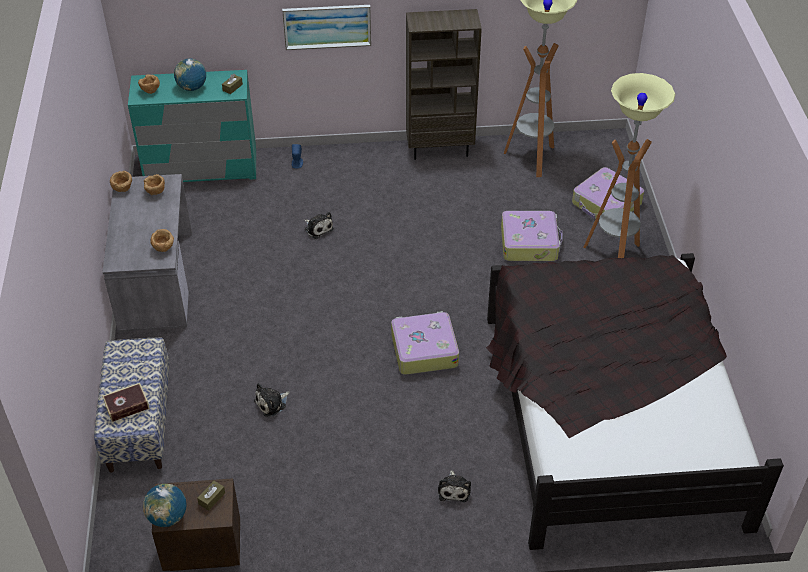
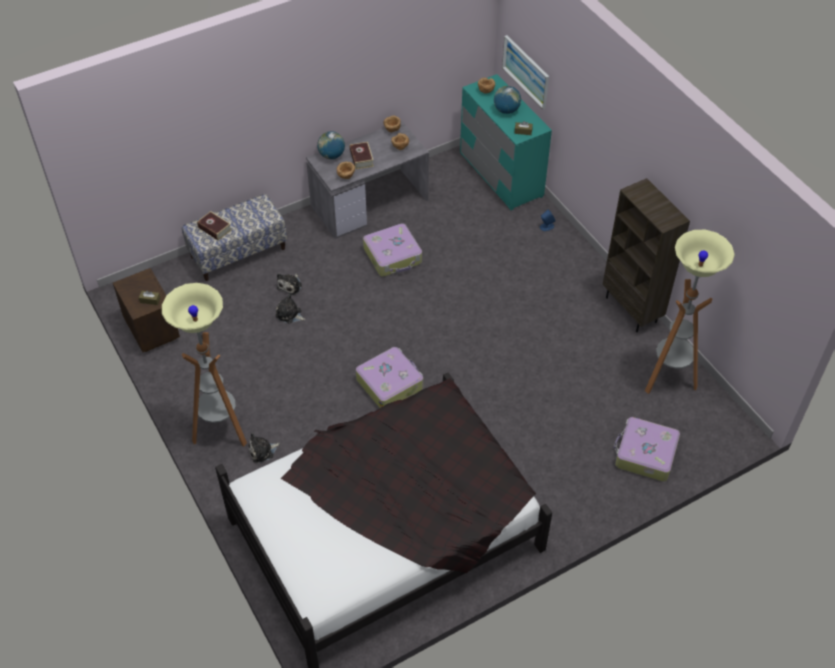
camera: 65 degrees right, 5 degrees up
globe [143,484,186,527] -> globe moved to [317,131,345,159]
picture [282,5,371,50] -> picture moved to [502,35,549,109]
plush toy [305,212,334,239] -> plush toy moved to [277,273,302,295]
suitcase [501,211,563,261] -> suitcase moved to [363,223,422,277]
floor lamp [583,73,675,258] -> floor lamp moved to [162,283,247,447]
none -> book [350,142,374,169]

